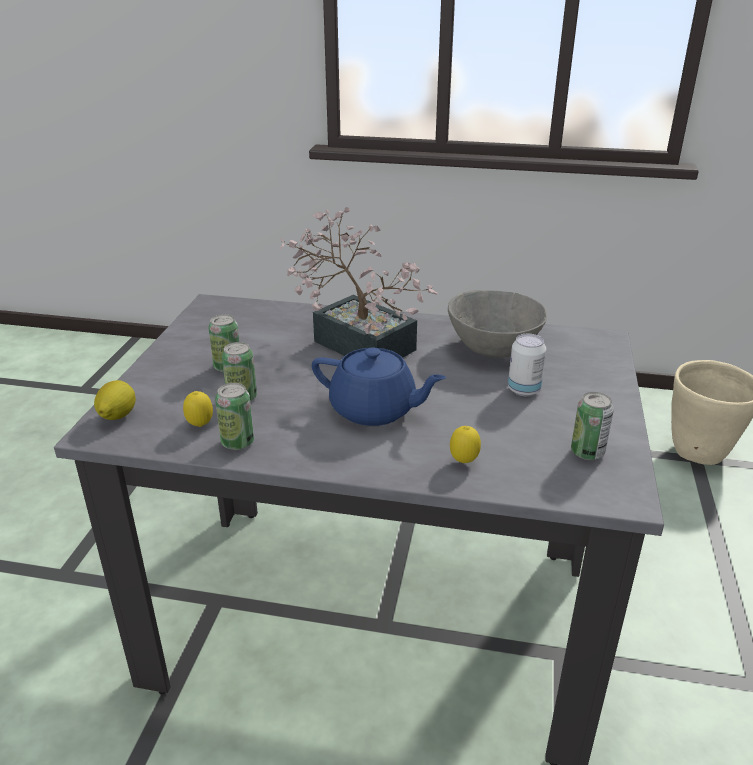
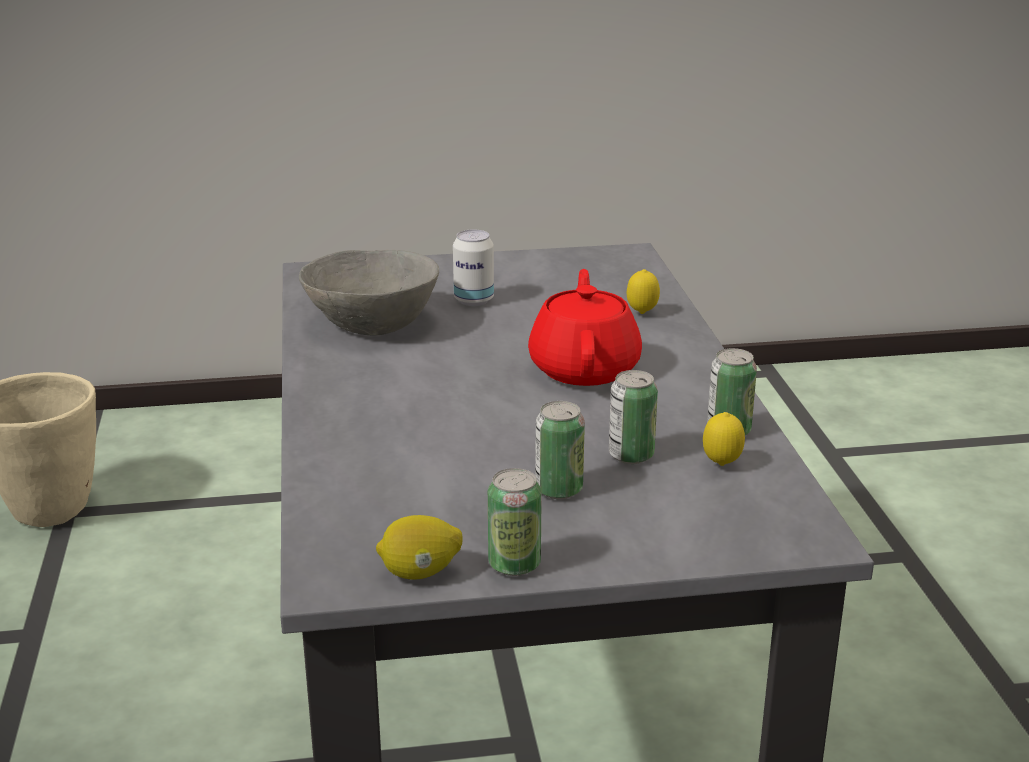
camera: 110 degrees left, 5 degrees down
lemon [94,380,136,420] -> lemon moved to [376,515,463,580]
potted plant [279,207,438,357] -> none
blue teapot [312,347,446,426] -> red teapot [528,269,642,386]
can [571,392,614,460] -> can moved to [488,468,542,576]

